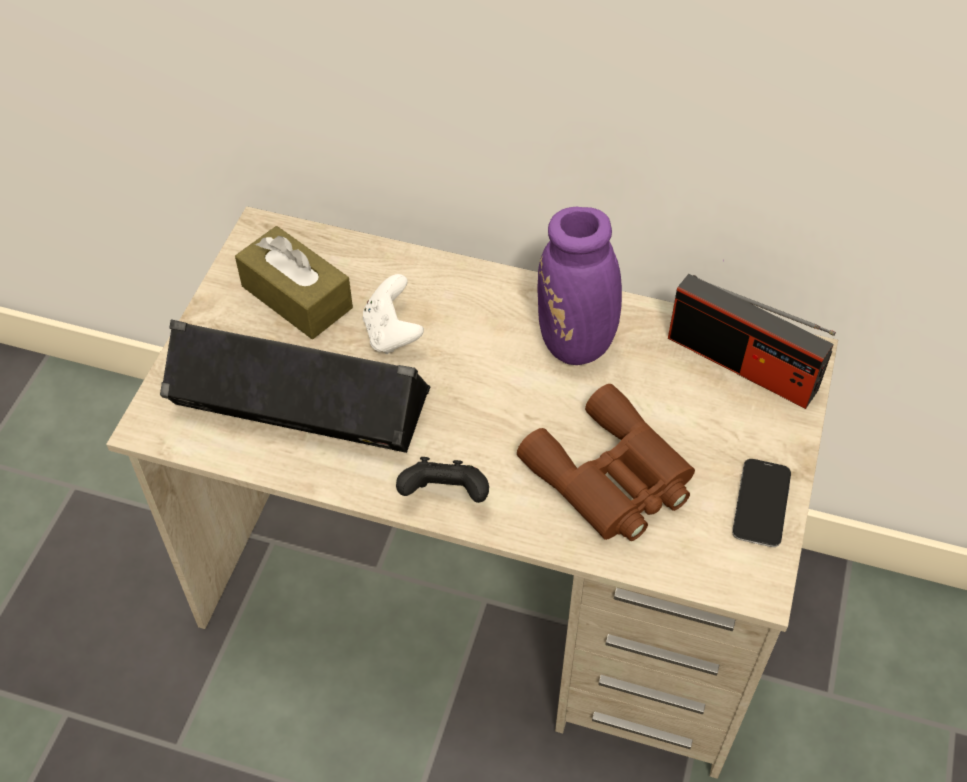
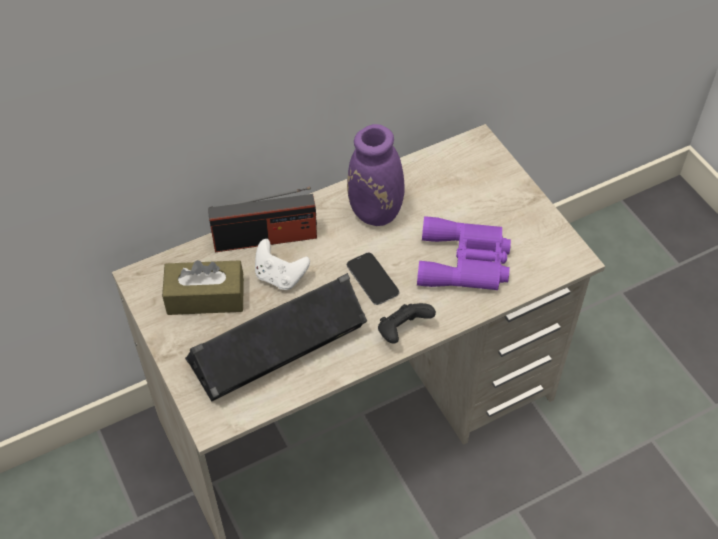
camera: 45 degrees left, 0 degrees up
brown binoculars [517,384,695,541] -> purple binoculars [417,216,511,290]
radio [668,274,836,409] -> radio moved to [208,187,317,252]
phone [732,459,791,547] -> phone moved to [347,253,399,305]

